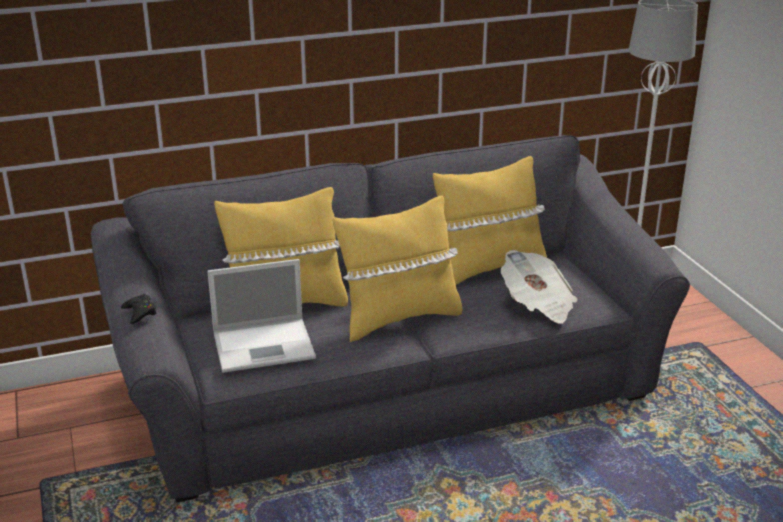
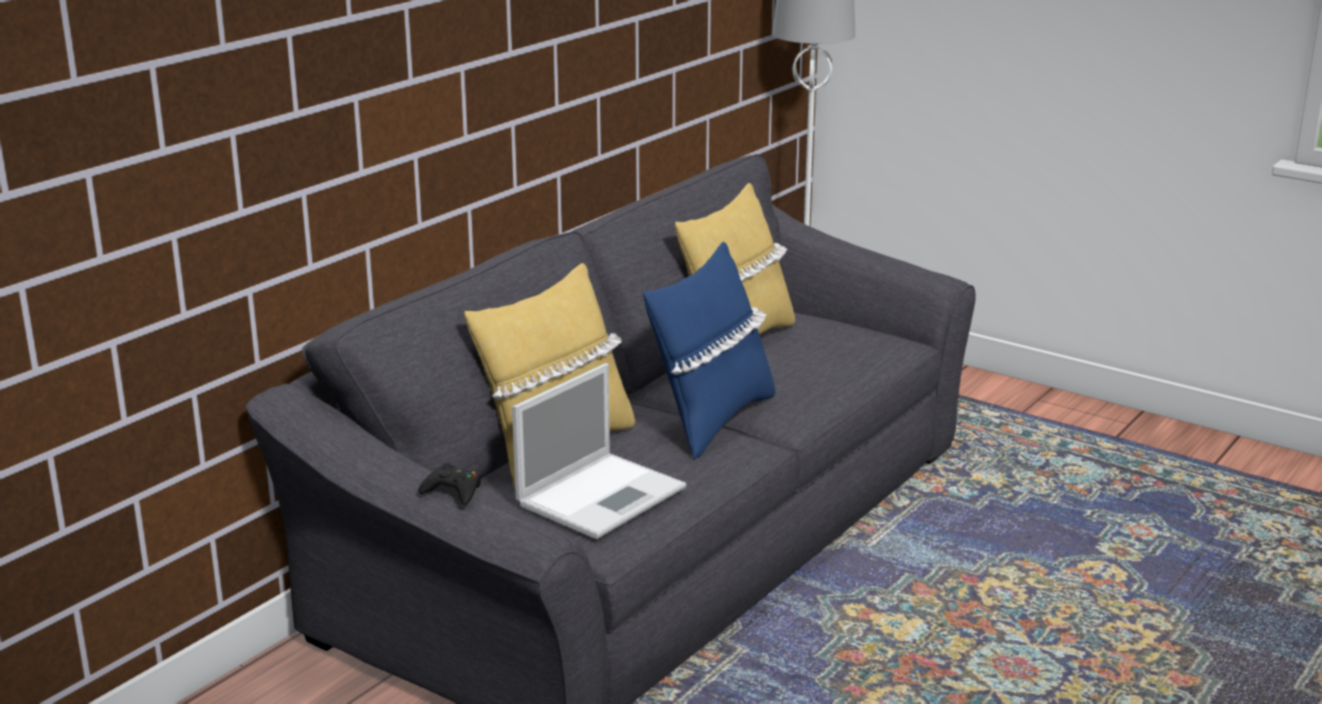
camera: 35 degrees left, 5 degrees down
yellow pillow [333,196,463,342] -> blue pillow [643,242,776,460]
newspaper [500,250,578,324] -> none

